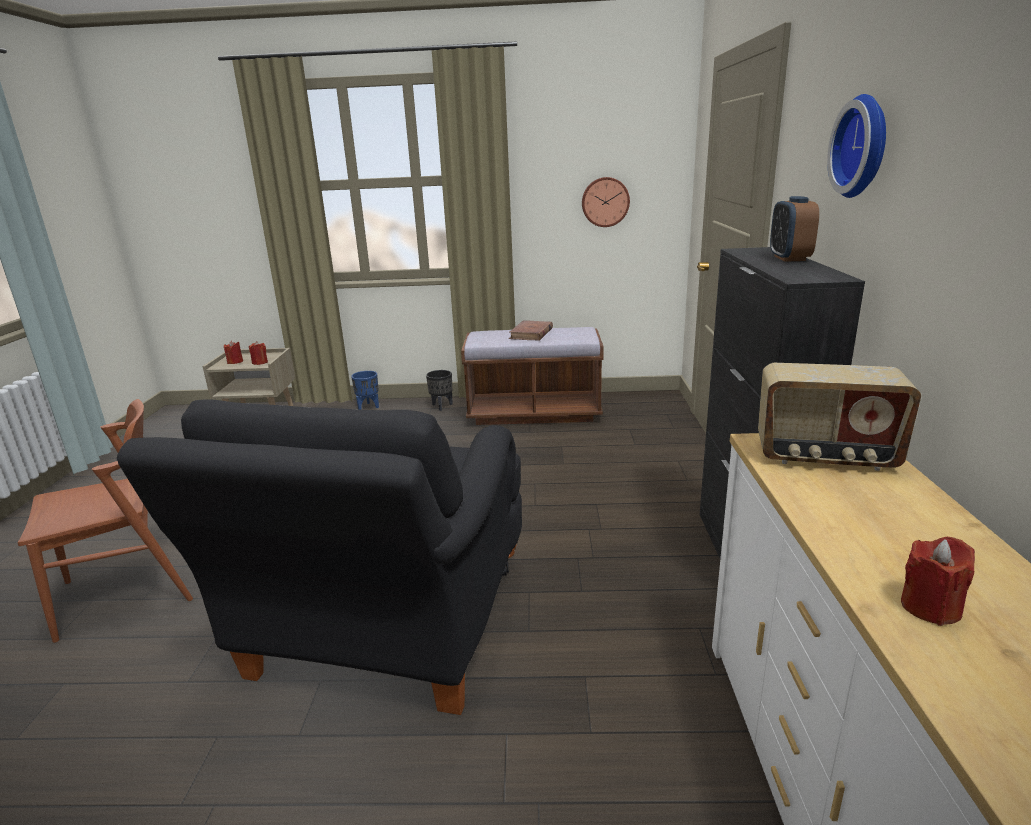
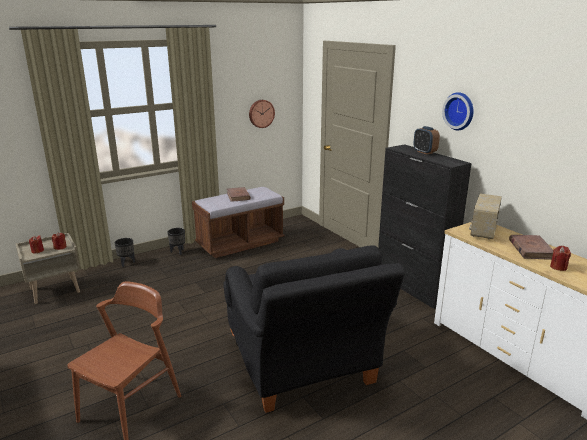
camera: 35 degrees left, 0 degrees up
blue planter [351,371,379,410] -> black planter [115,238,135,267]
radio [758,363,921,471] -> radio turned 135 degrees clockwise [469,194,502,239]
none -> brown book [509,235,553,260]

